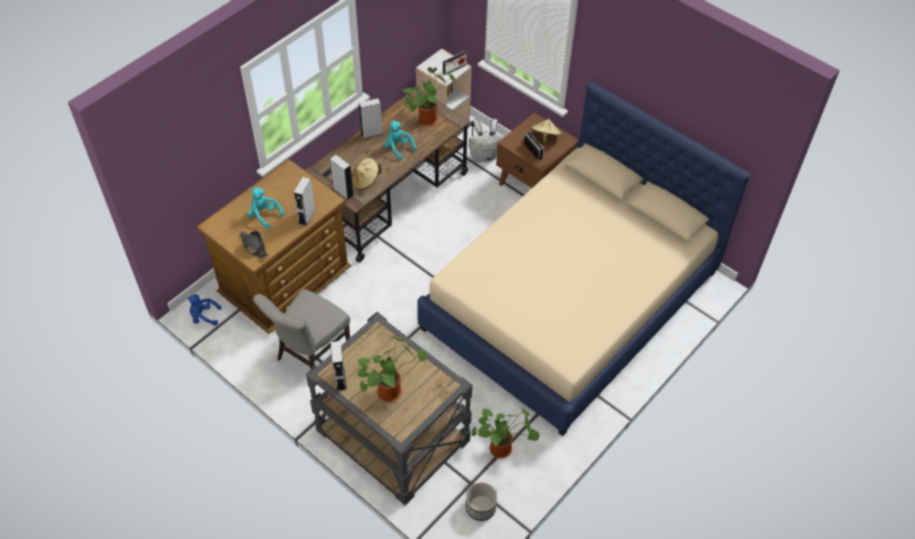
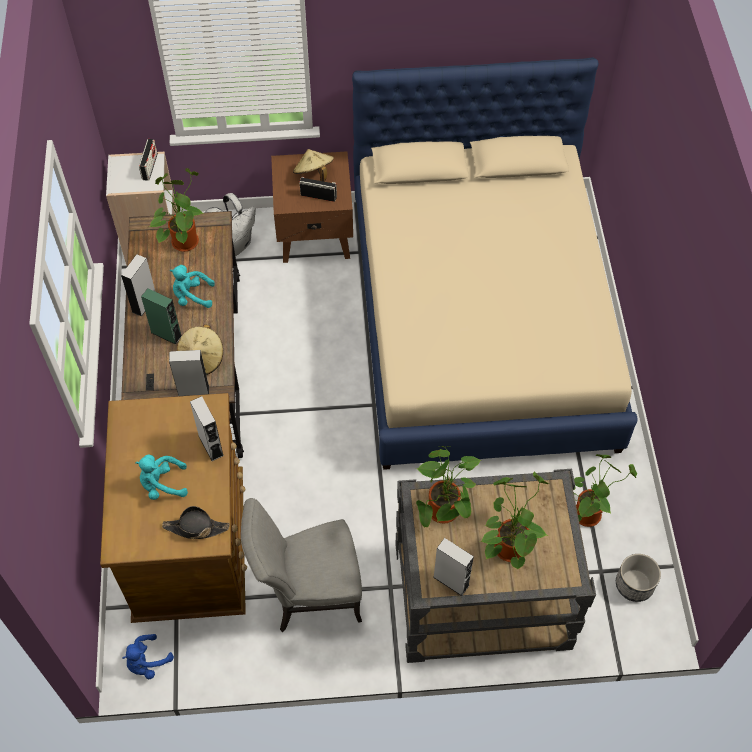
camera: 45 degrees left, 5 degrees up
grey chair [253,289,350,370] -> grey chair turned 90 degrees clockwise [241,498,362,632]
none -> green speaker [141,288,182,345]
none -> potted plant [416,446,481,528]

